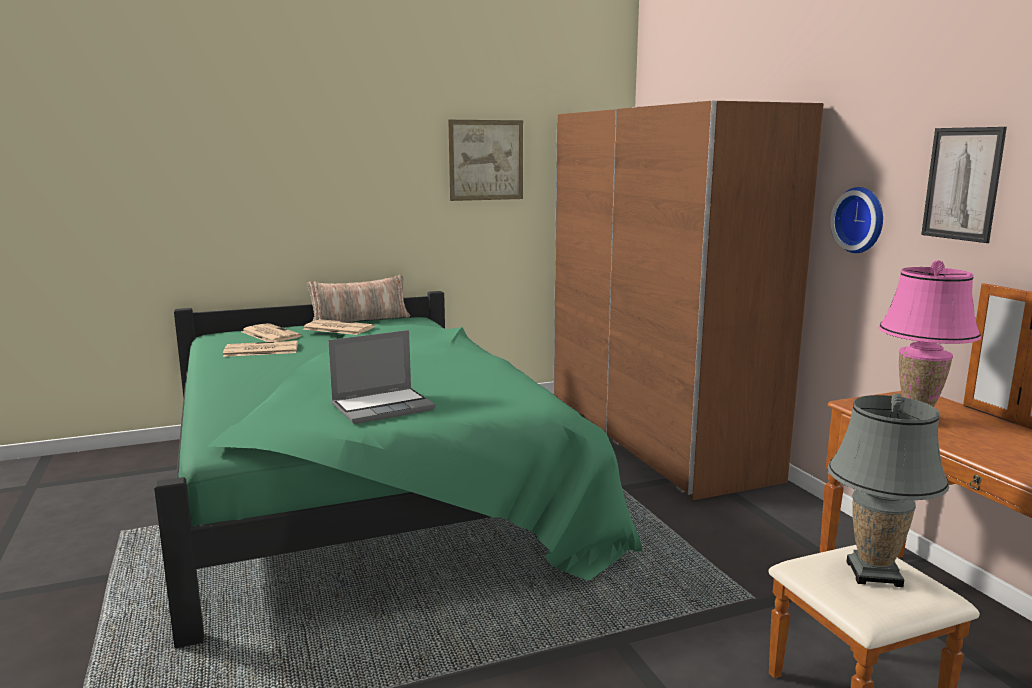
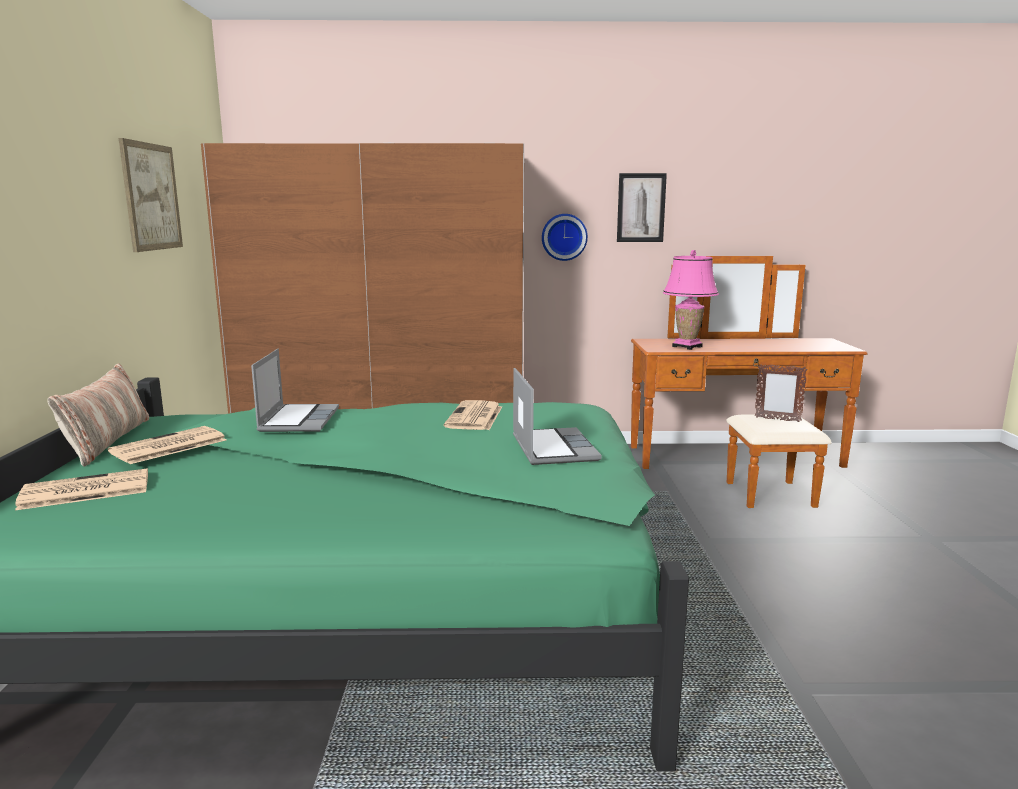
camera: 70 degrees left, 0 degrees up
newspaper [223,341,298,357] -> newspaper moved to [444,400,502,430]
grey table lamp [828,394,949,587] -> picture frame [755,364,808,422]
none -> laptop [251,349,339,432]

